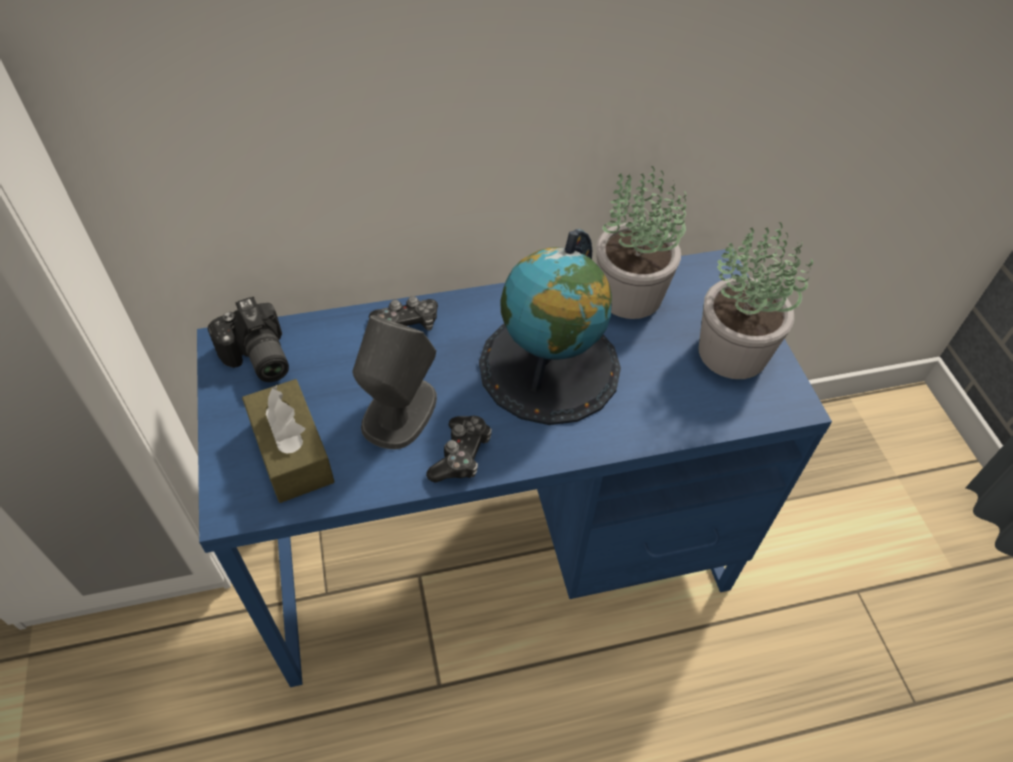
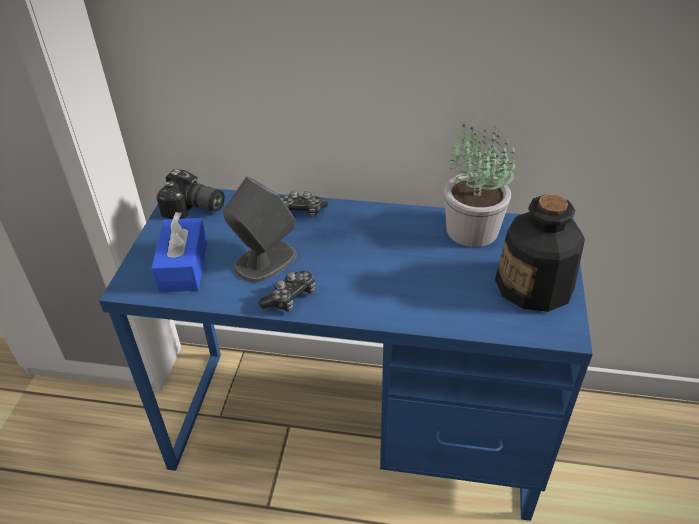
camera: 25 degrees right, 10 degrees down
camera [208,297,289,382] -> camera turned 60 degrees counterclockwise [157,169,225,219]
brown tissue box [242,379,335,503] -> blue tissue box [151,212,207,292]
globe [479,229,621,425] -> none
potted plant [699,222,813,379] -> bottle [495,194,585,312]

